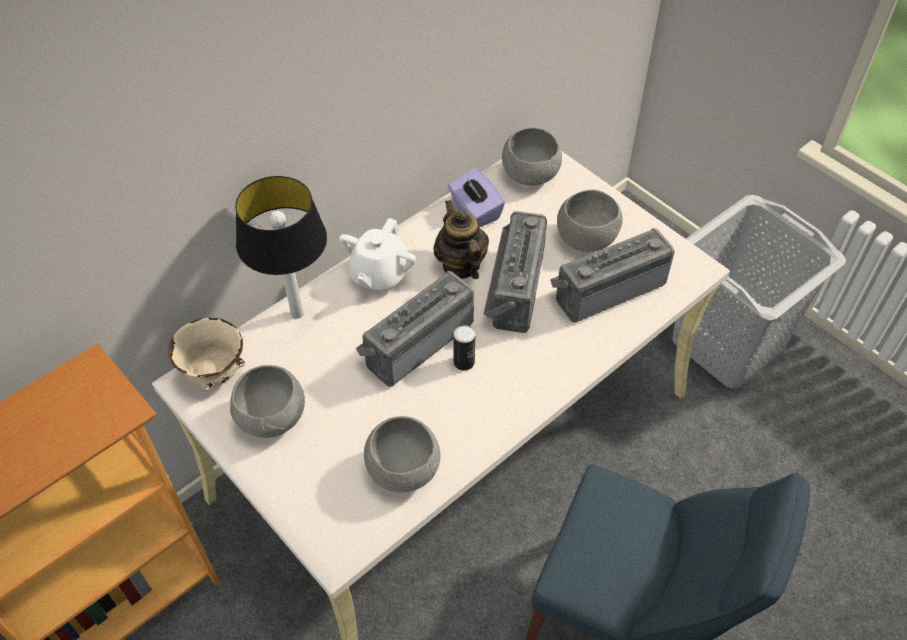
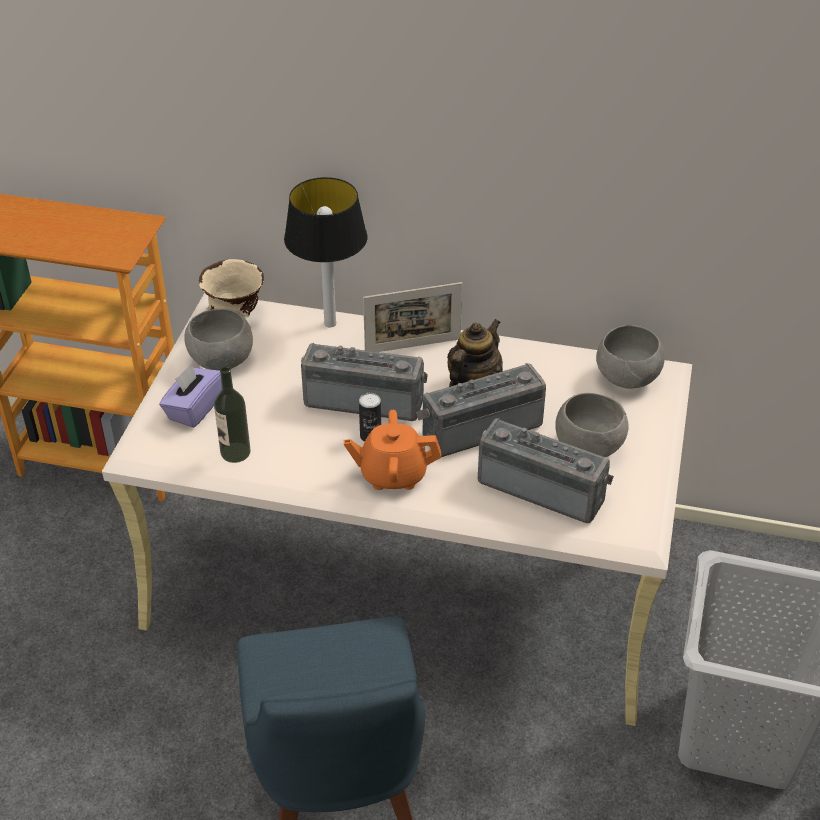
camera: 55 degrees right, 10 degrees down
white teapot [339,218,416,293] -> picture frame [363,282,462,352]
grey bowl [364,416,440,492] -> bottle [214,367,250,463]
purple tissue box [448,168,505,227] -> purple tissue box moved to [159,363,222,428]
none -> orange teapot [344,410,441,490]

